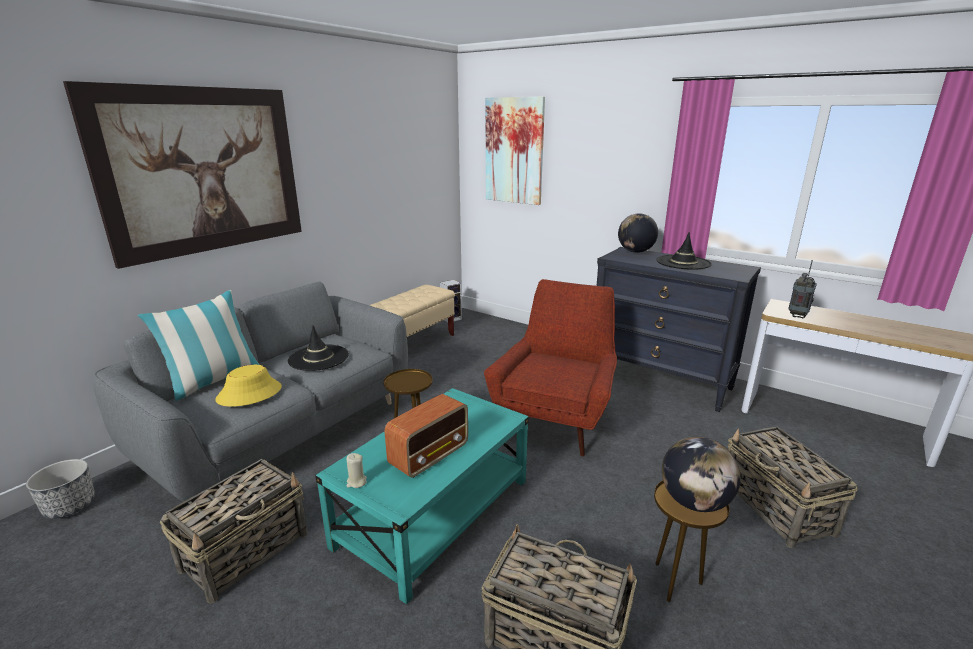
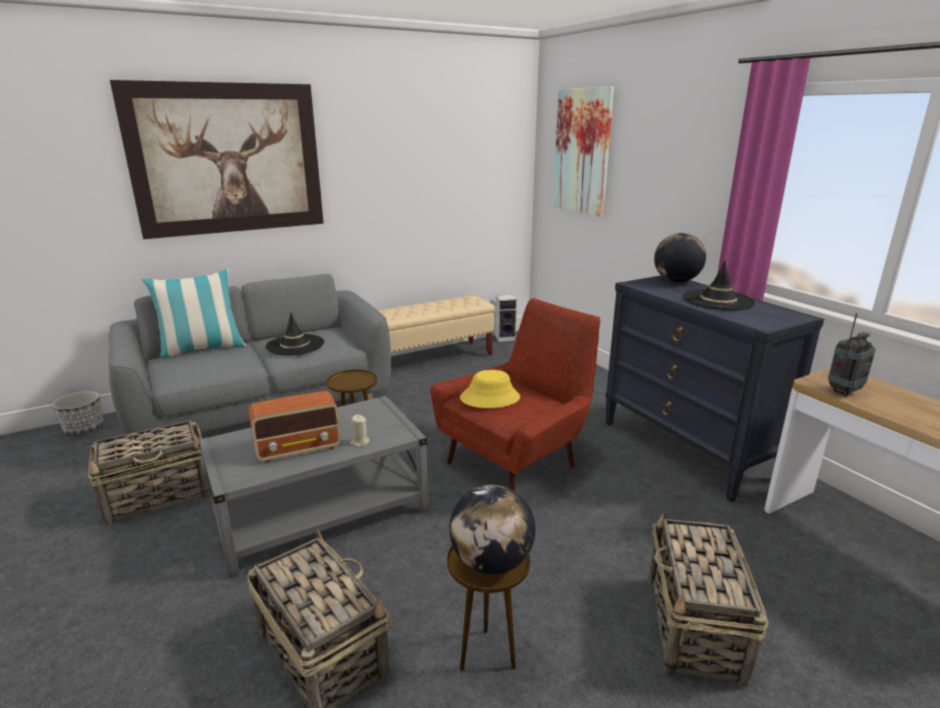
camera: 25 degrees right, 0 degrees up
yellow hat [215,365,282,407] -> yellow hat moved to [460,370,520,408]
turquoise coffee table [315,388,529,604] -> grey coffee table [198,396,428,578]
beige candle [347,453,367,488] -> beige candle moved to [350,415,370,447]

